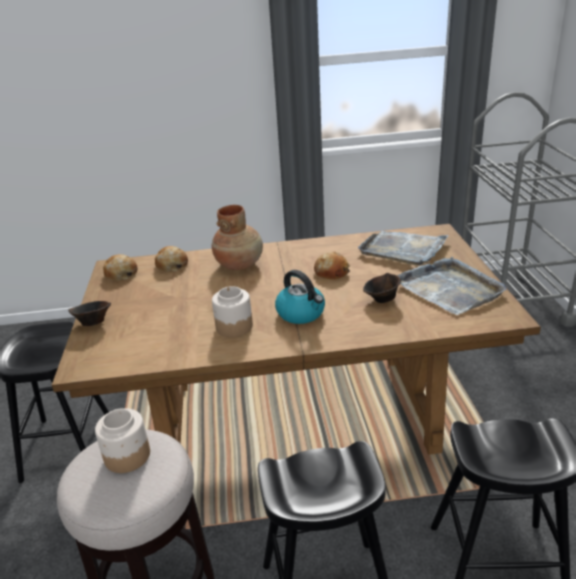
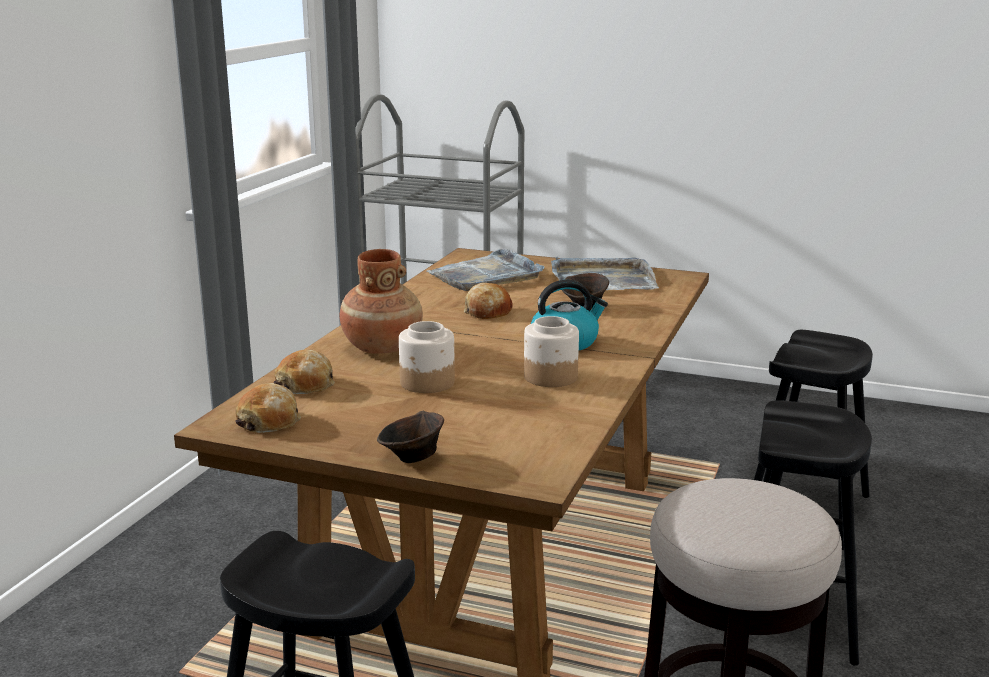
camera: 65 degrees left, 10 degrees down
jar [95,408,150,473] -> jar moved to [399,321,455,393]

